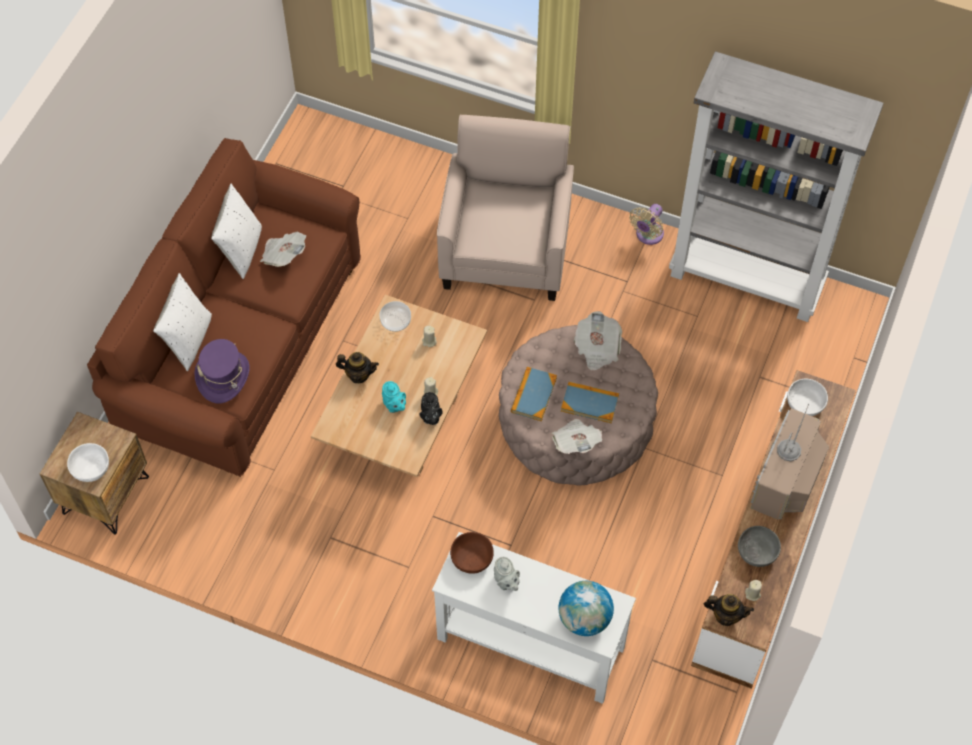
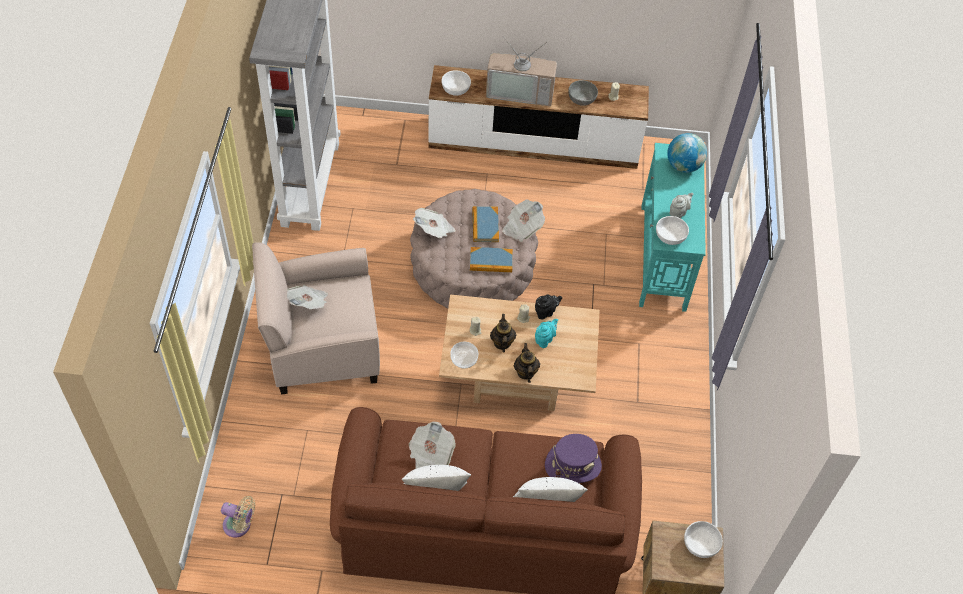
camera: 110 degrees left, 5 degrees down
white console table [432,532,636,704] -> turquoise console table [639,143,706,312]
brown bowl [450,532,494,574] -> white bowl [656,216,689,245]
beige fan [629,204,664,245] -> beige fan moved to [221,496,255,538]
teapot [704,594,754,626] -> teapot moved to [490,314,516,353]
none -> newspaper [287,285,328,309]

